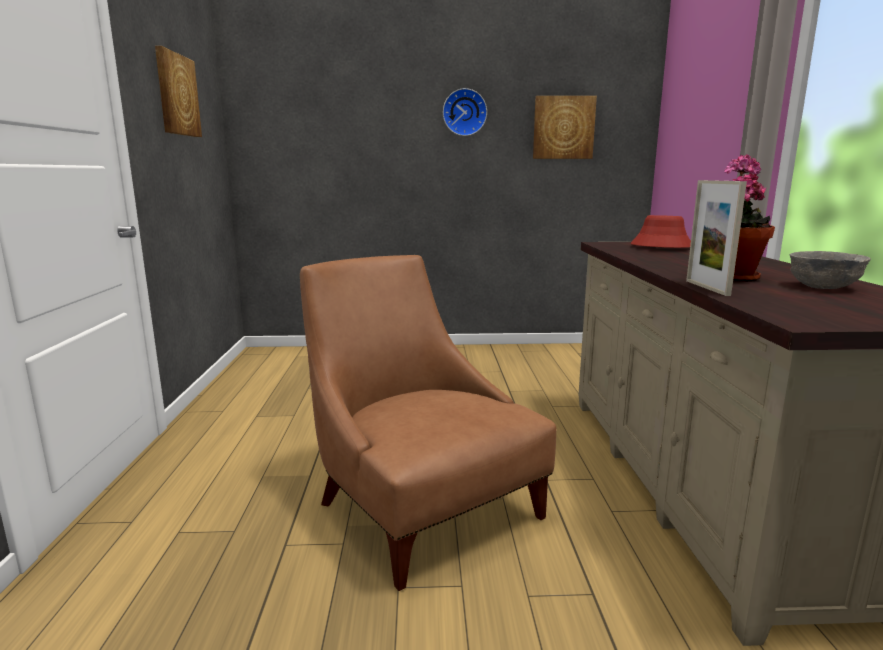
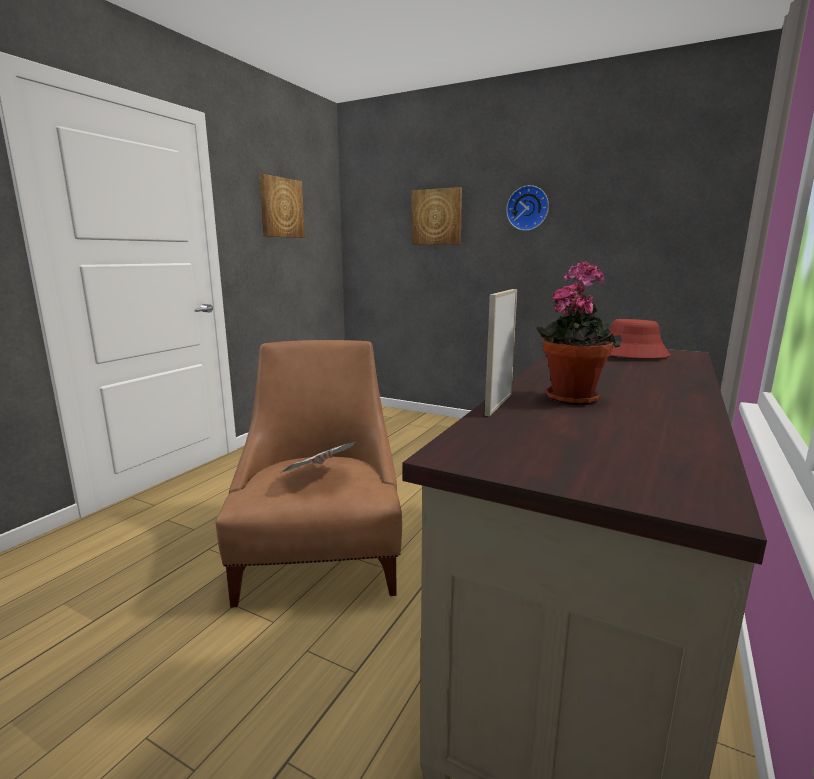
camera: 30 degrees right, 0 degrees up
picture [533,96,597,159] -> picture moved to [412,187,462,245]
grey bowl [790,251,871,289] -> none
none -> newspaper [280,442,356,473]

